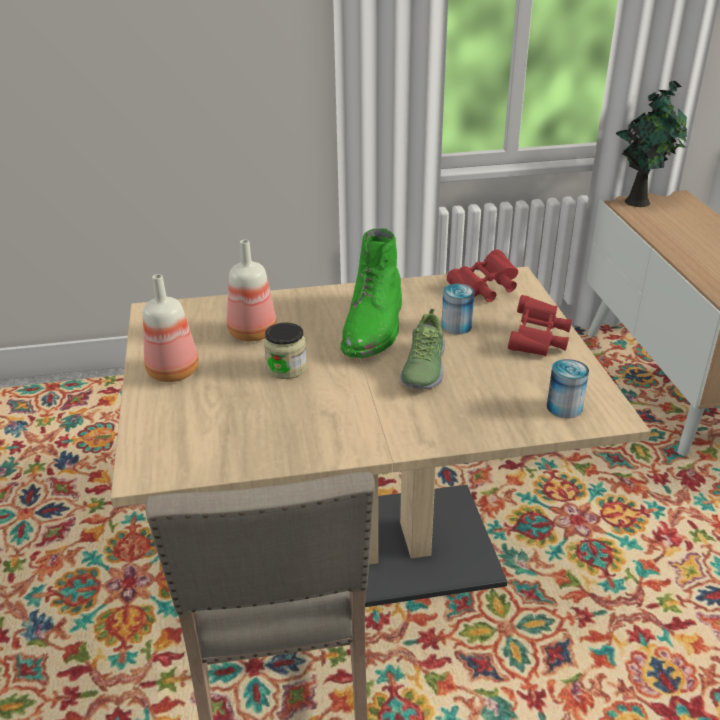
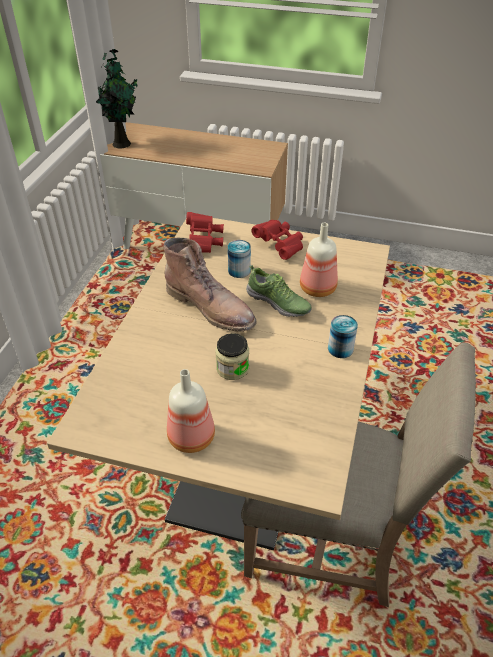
camera: 65 degrees left, 10 degrees up
bottle [227,240,277,341] -> bottle moved to [300,223,338,297]
green boot [341,228,402,358] -> brown boot [163,238,257,332]
can [547,359,589,418] -> can moved to [328,315,358,358]

